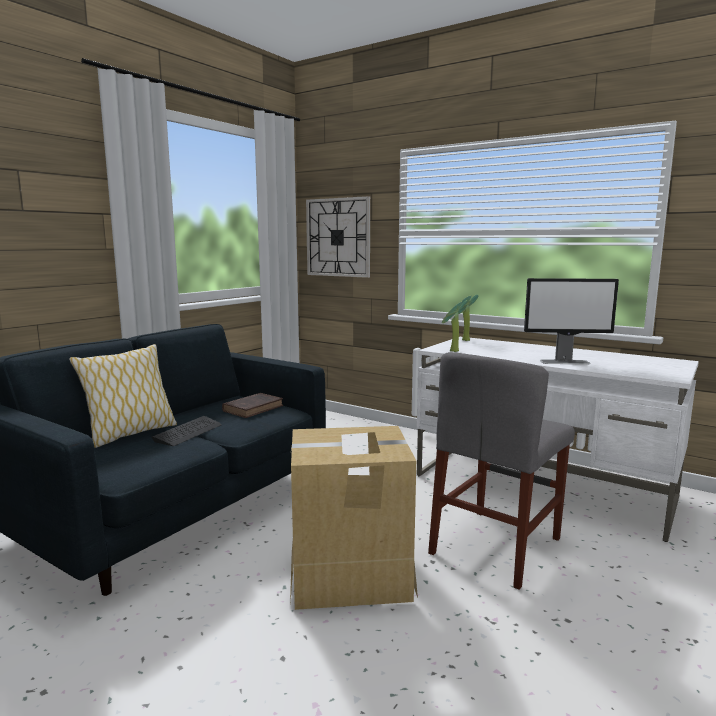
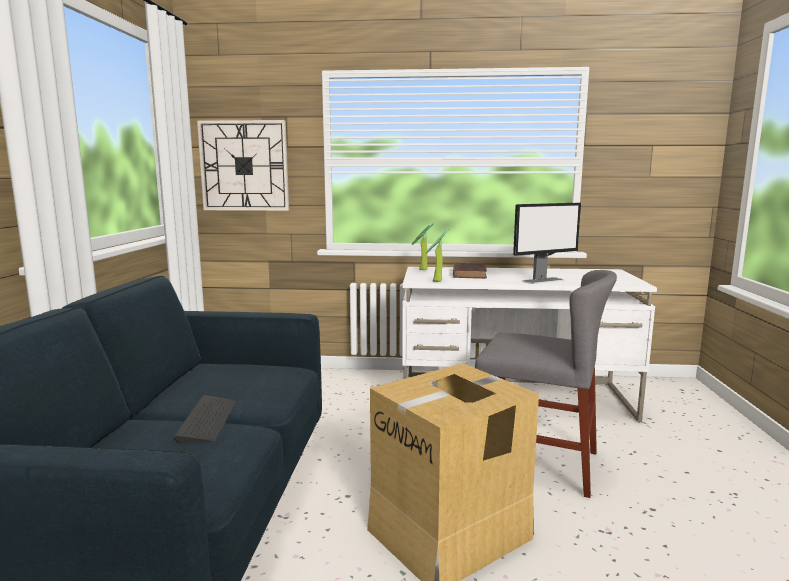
camera: 30 degrees left, 0 degrees up
pillow [69,344,177,448] -> none
brown book [222,393,283,418] -> brown book moved to [453,262,487,279]
grey chair [428,352,575,590] -> grey chair turned 75 degrees counterclockwise [475,270,617,498]

